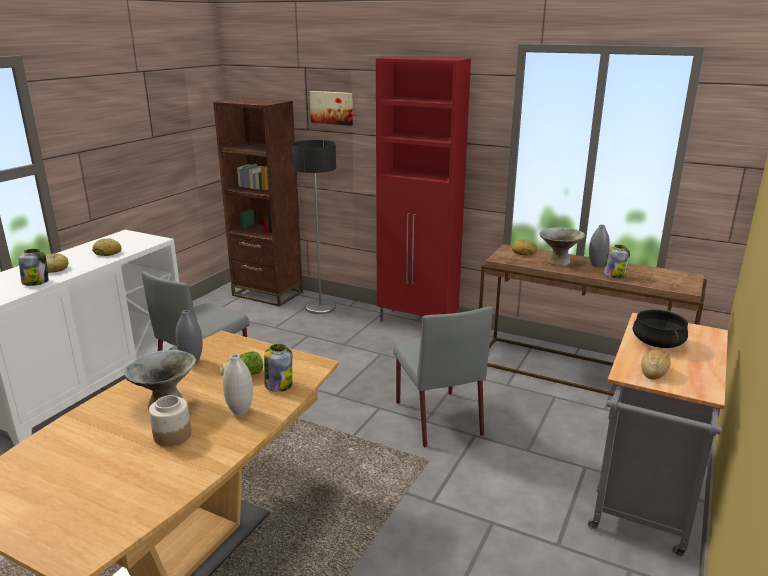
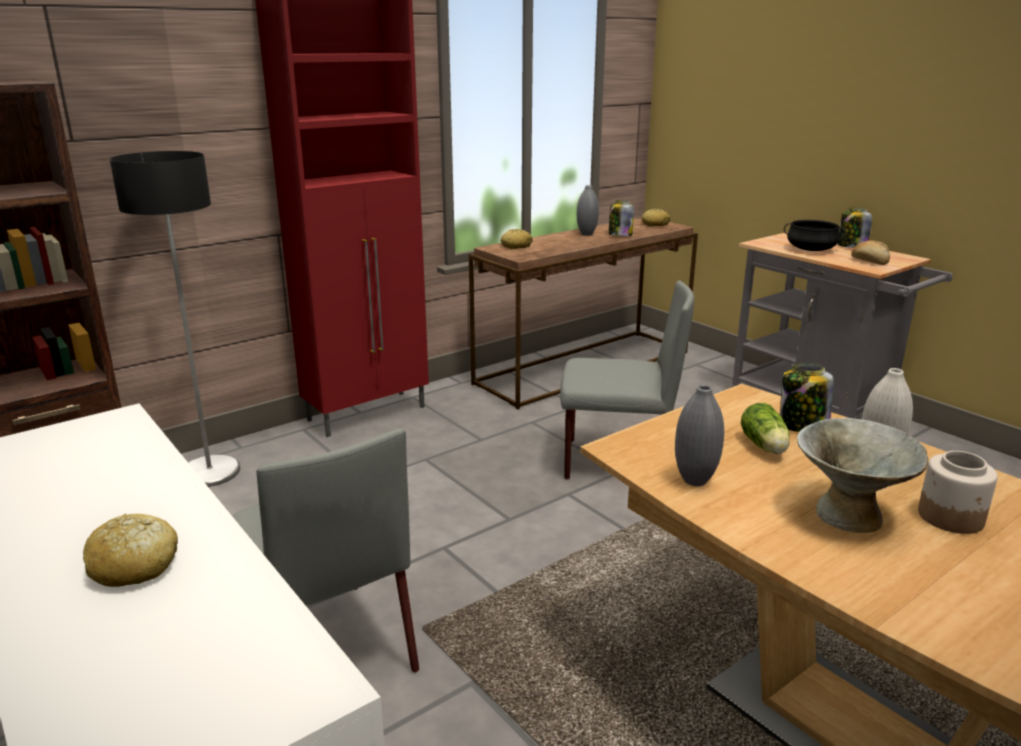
camera: 65 degrees left, 0 degrees up
jar [18,249,49,286] -> jar moved to [838,208,872,248]
bread [92,238,121,256] -> bread moved to [641,209,670,226]
picture [310,91,353,126] -> none
grey bowl [539,227,585,266] -> none

